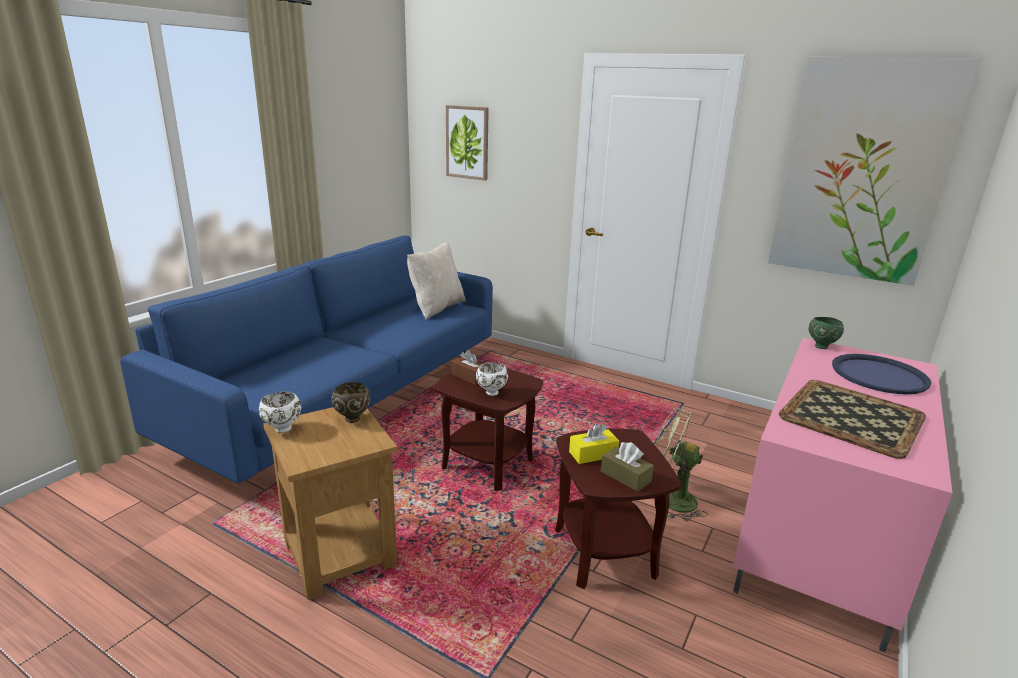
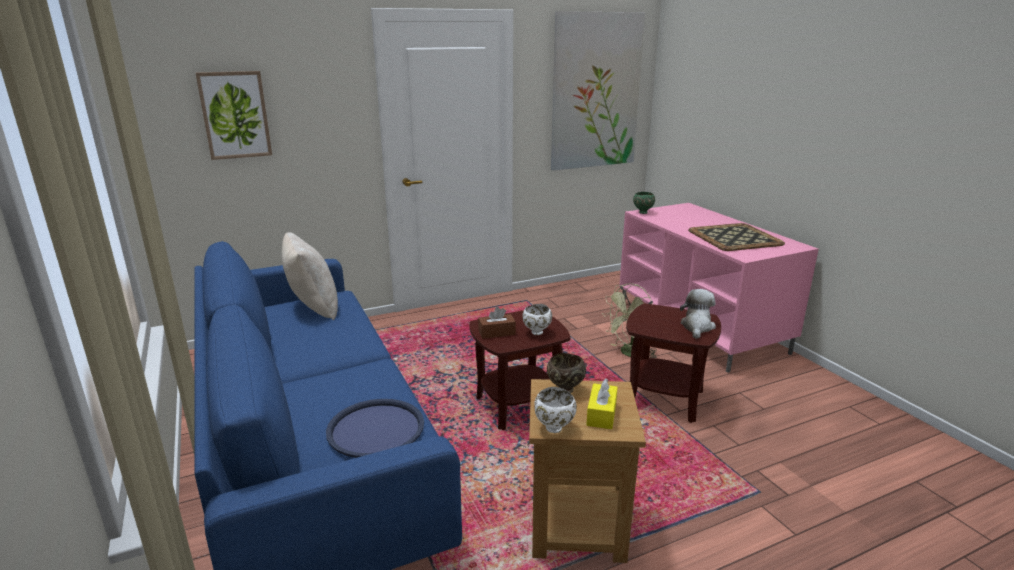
camera: 55 degrees left, 0 degrees up
yellow tissue box [569,423,619,464] -> yellow tissue box moved to [587,378,618,429]
brown tissue box [601,442,654,492] -> plush toy [680,289,716,339]
blue tray [832,354,931,394] -> blue tray moved to [326,399,424,458]

